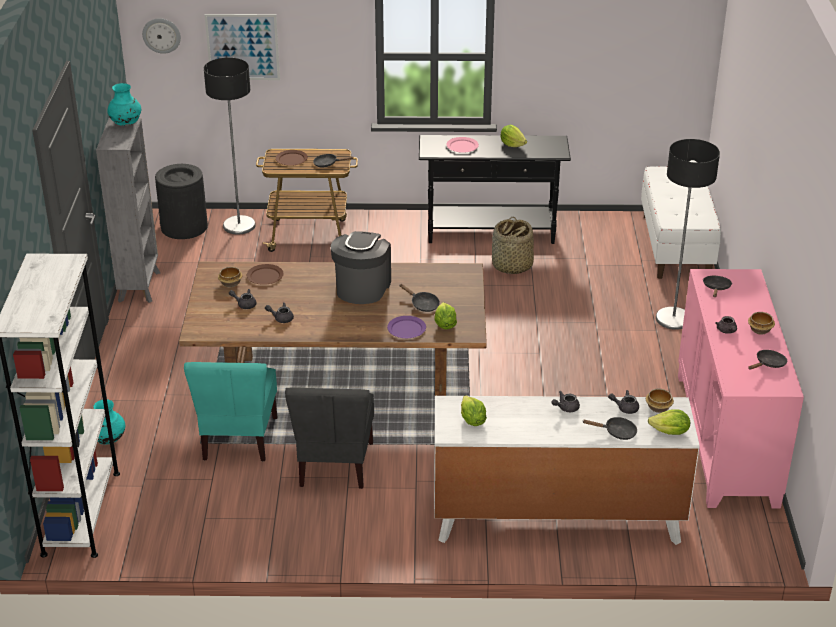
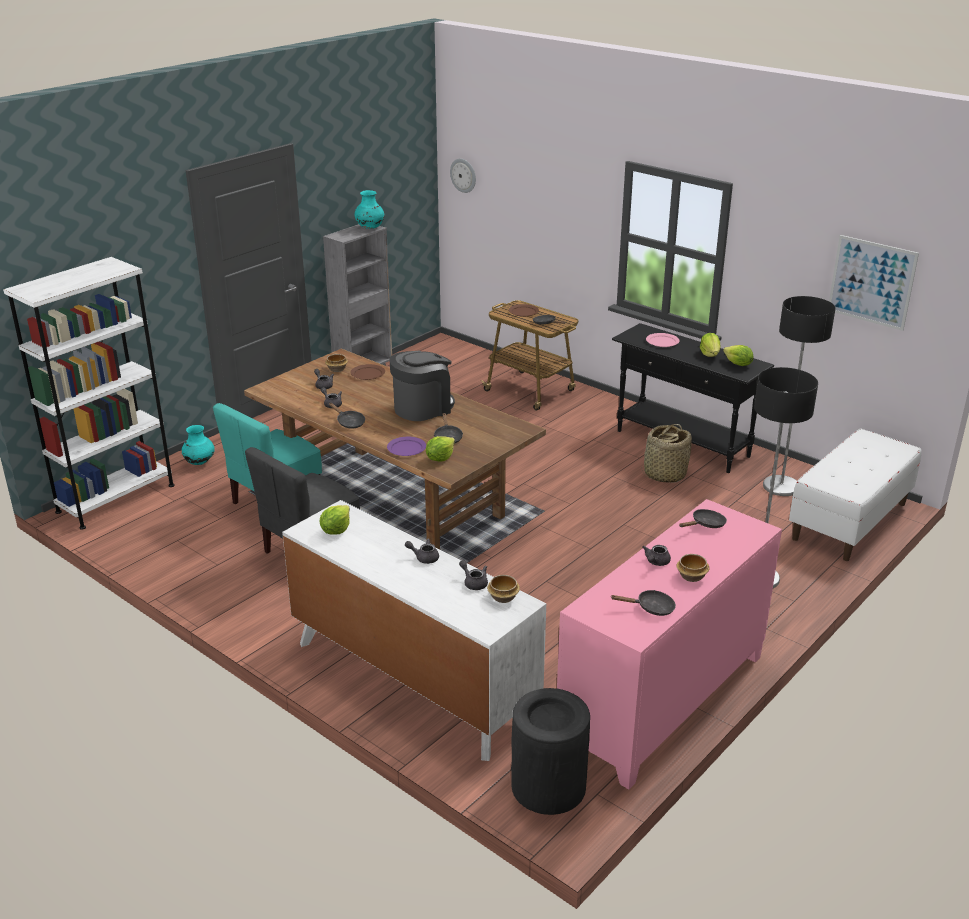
camera: 40 degrees right, 5 degrees down
black trash can [155,164,208,239] -> black trash can moved to [511,688,590,815]
floor lamp [204,58,256,234] -> floor lamp moved to [763,296,836,496]
picture [205,14,280,80] -> picture moved to [829,235,919,331]
black frying pan [582,417,637,440] -> black frying pan moved to [329,403,365,428]
lettuce [648,409,690,435] -> lettuce moved to [723,345,753,366]

